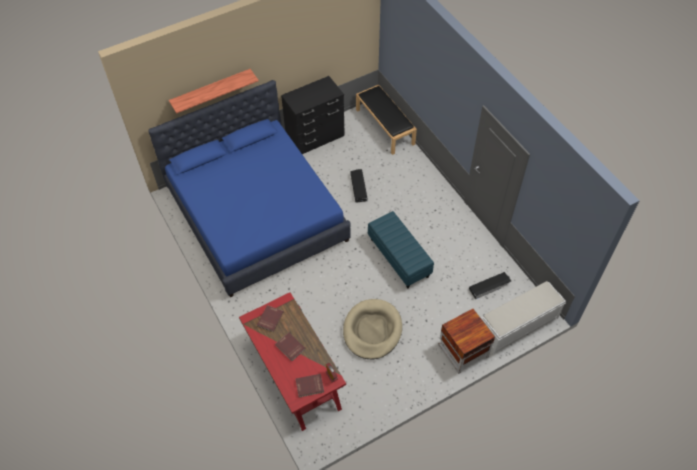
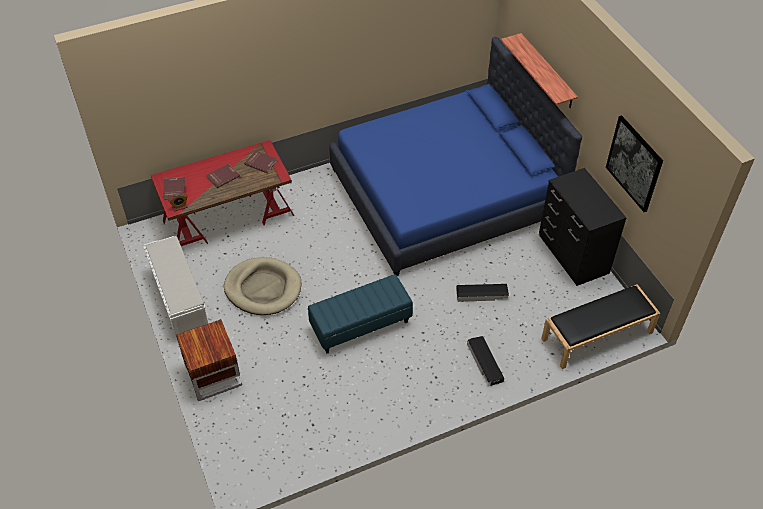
camera: 95 degrees right, 5 degrees down
black storage box [469,272,511,299] -> black storage box moved to [467,336,504,386]
white bench [481,281,566,354] -> white bench moved to [144,236,208,341]
none -> picture [606,115,663,212]

